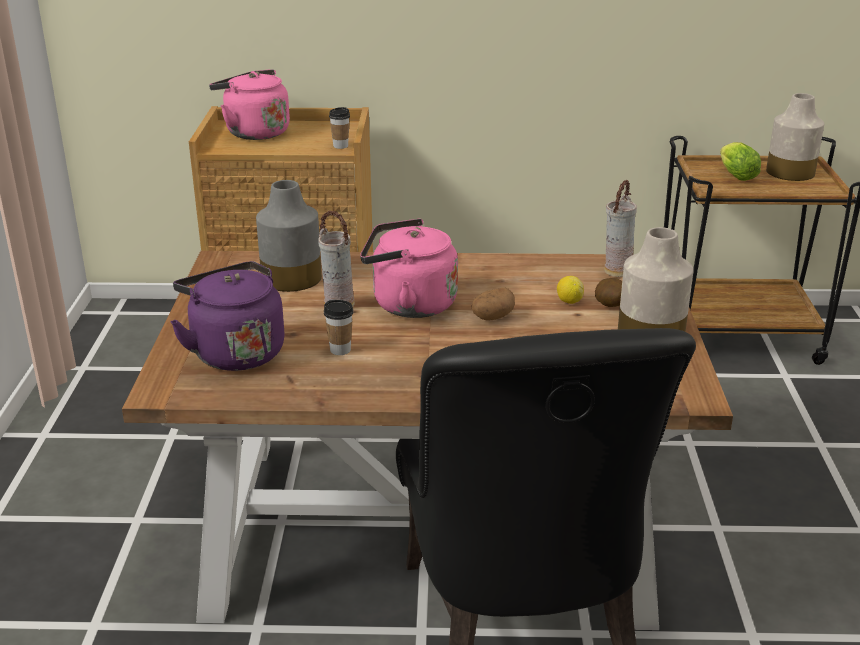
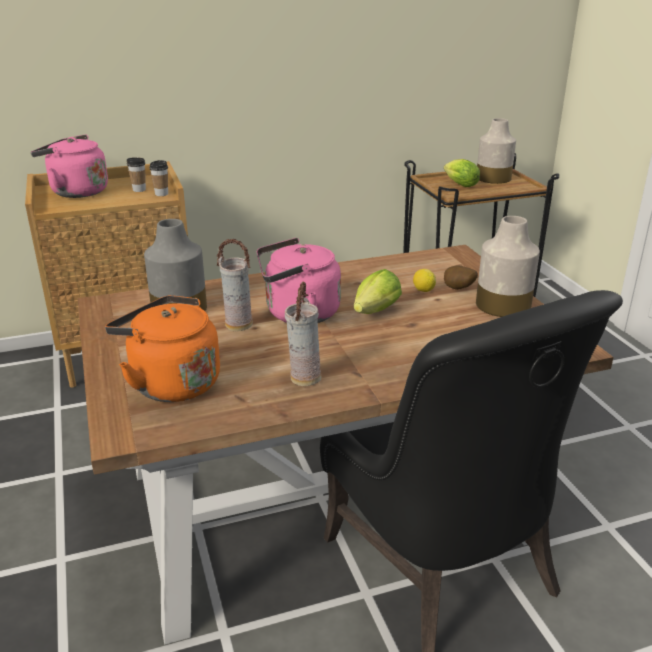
camera: 20 degrees left, 0 degrees up
purple kettle [170,261,285,371] -> orange kettle [105,295,220,402]
cup [324,300,353,355] -> cup moved to [127,158,146,192]
potato [472,287,515,321] -> lettuce [354,269,402,314]
vase [604,180,637,277] -> vase moved to [285,281,321,386]

